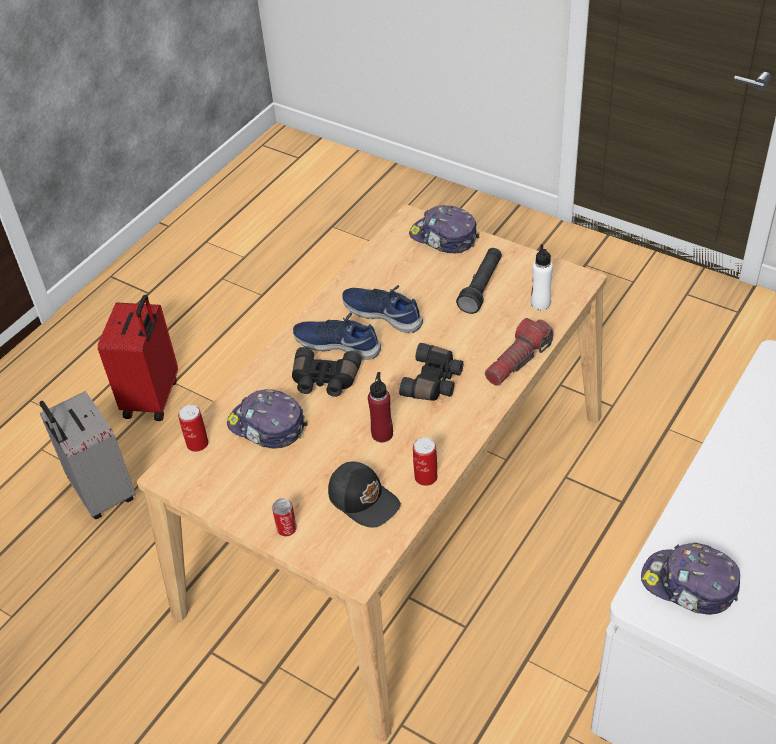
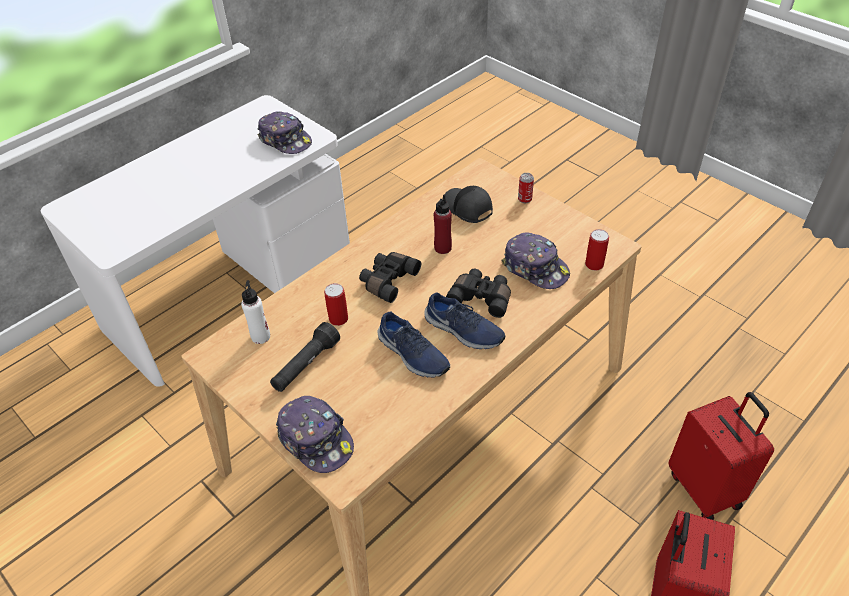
camera: 170 degrees left, 0 degrees up
grey suitcase [39,391,136,519] -> red suitcase [669,392,774,520]
can [413,437,437,486] -> can moved to [324,283,348,326]
flashlight [485,318,554,386] -> none

